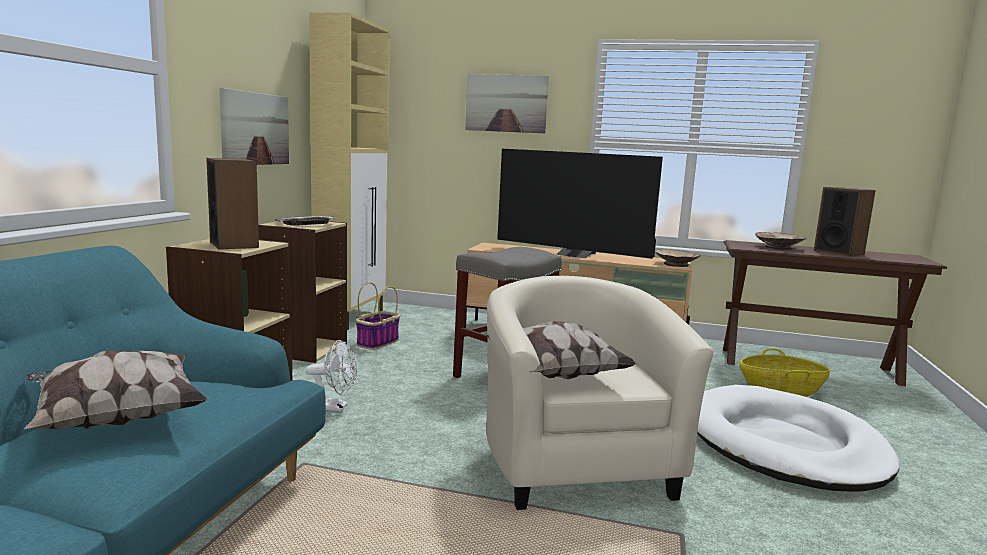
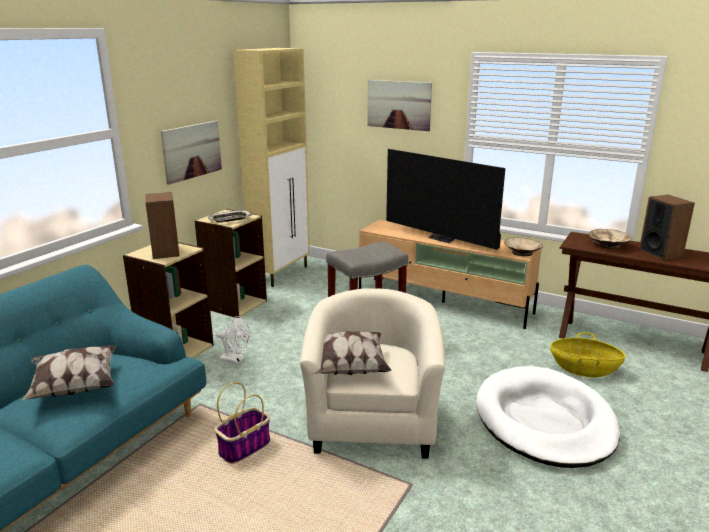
camera: 15 degrees right, 10 degrees up
basket [356,282,400,350] -> basket moved to [215,382,270,464]

